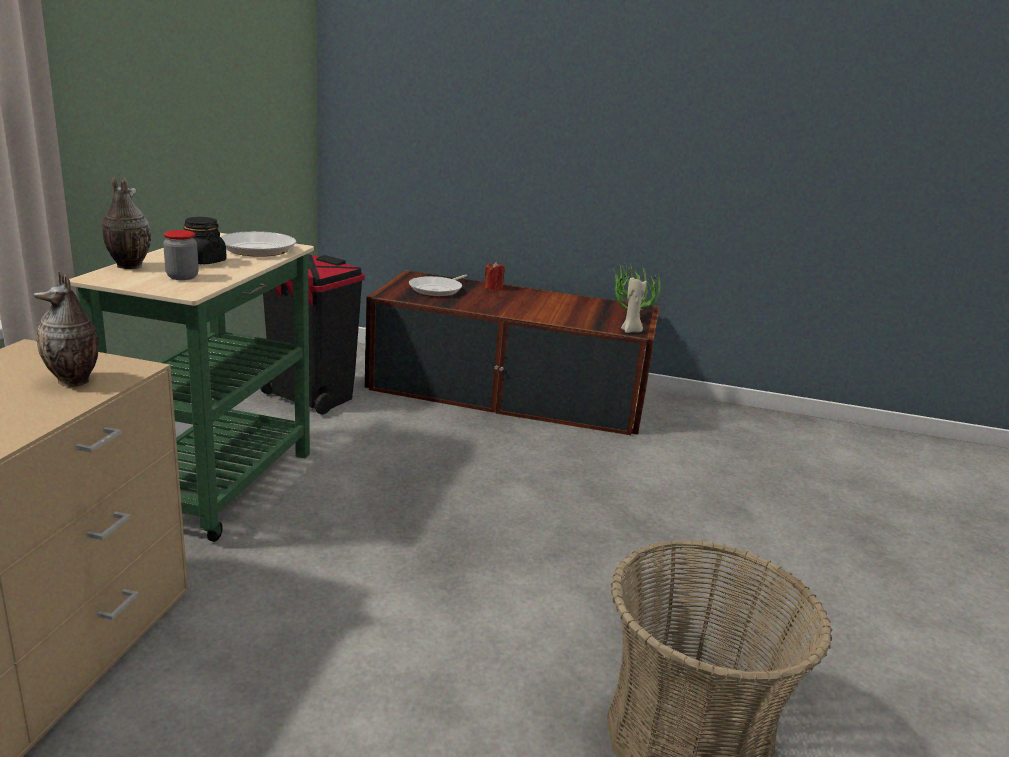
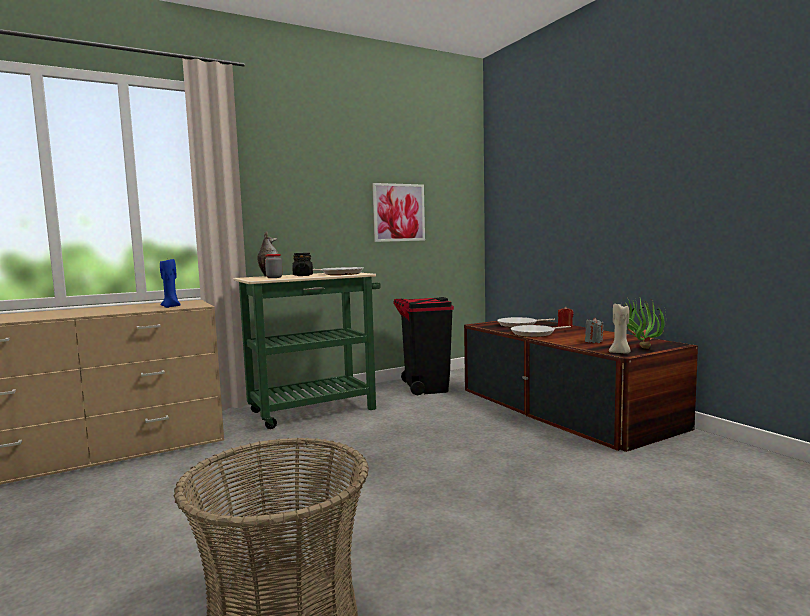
camera: 50 degrees right, 15 degrees down
vase [33,271,99,387] -> blue candle [160,259,181,308]
none -> picture [372,183,425,242]
none -> frying pan [511,325,571,337]
none -> grey candle [585,318,604,343]

